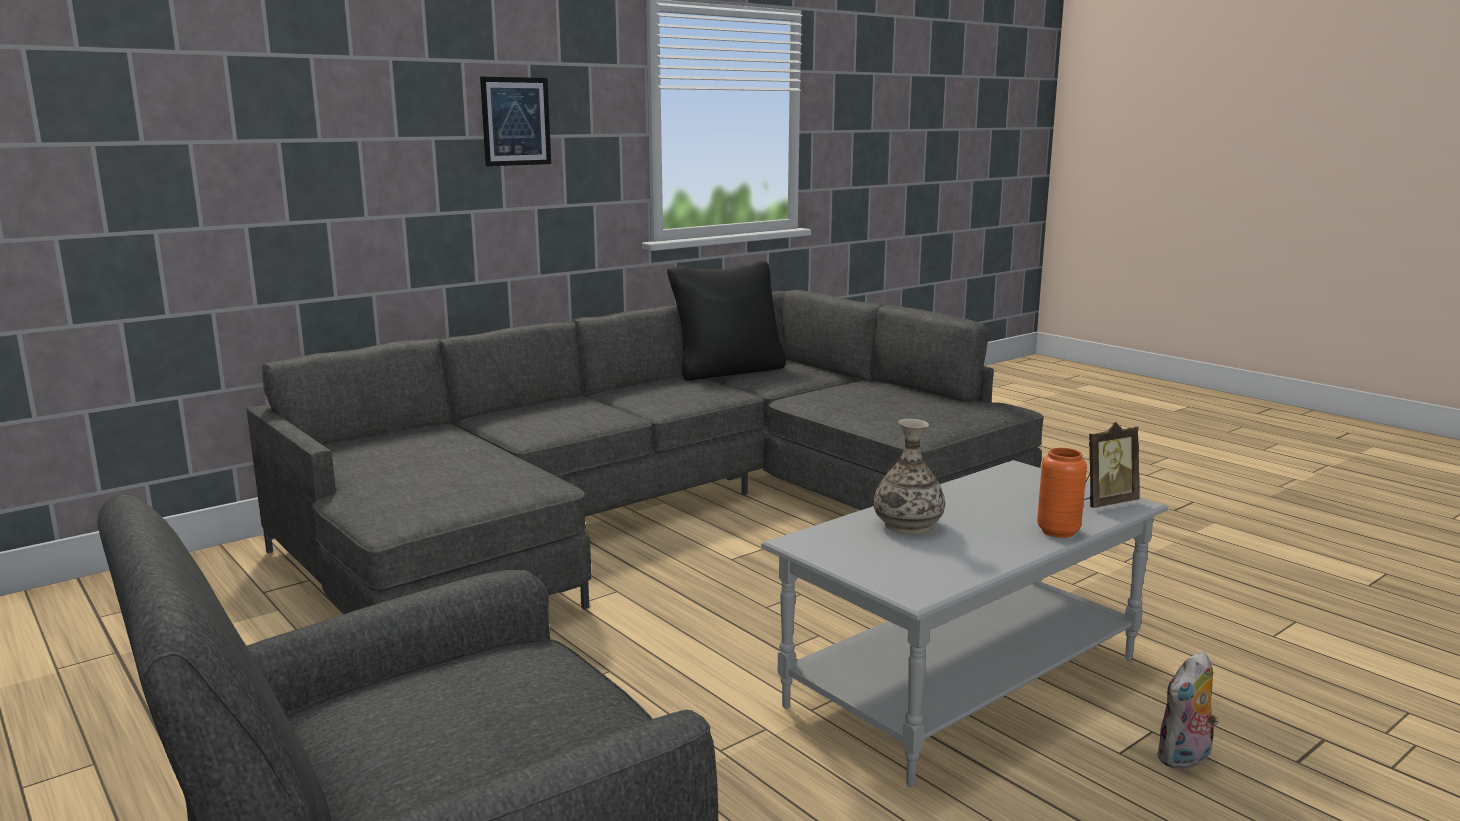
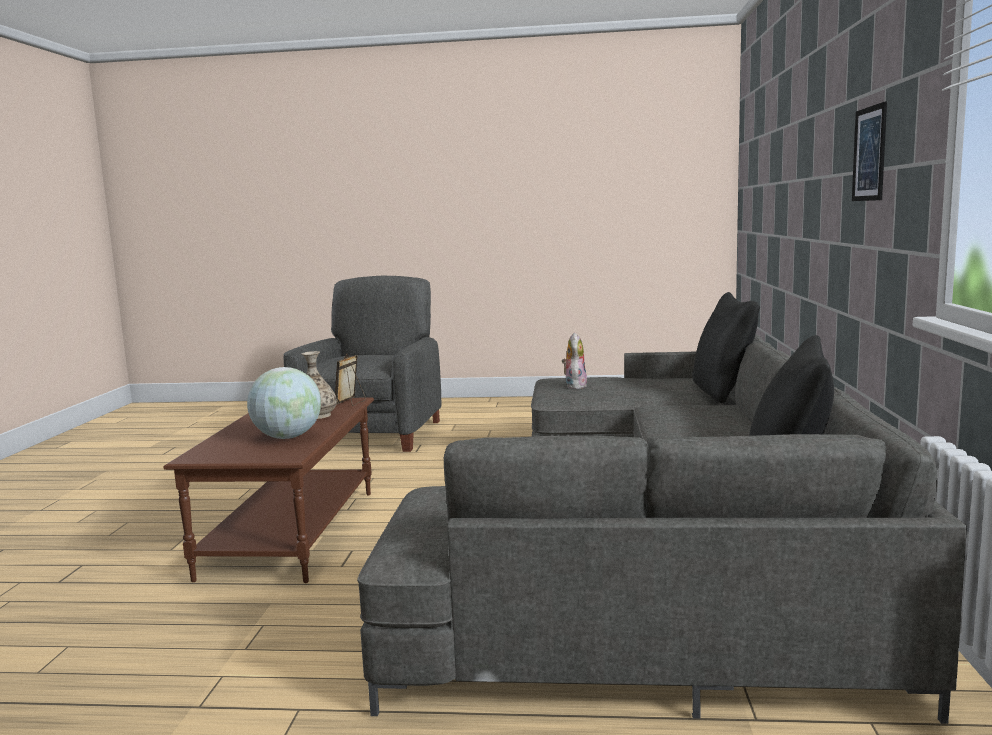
camera: 135 degrees right, 5 degrees down
grey coffee table [761,460,1168,787] -> brown coffee table [163,397,374,583]
orange vase [1037,448,1087,538] -> none
picture frame [1084,422,1140,508] -> picture frame moved to [335,353,366,406]
plush toy [1156,651,1219,770] -> plush toy moved to [562,332,587,389]
none -> globe [247,367,321,439]
none -> black pillow [692,292,760,403]

